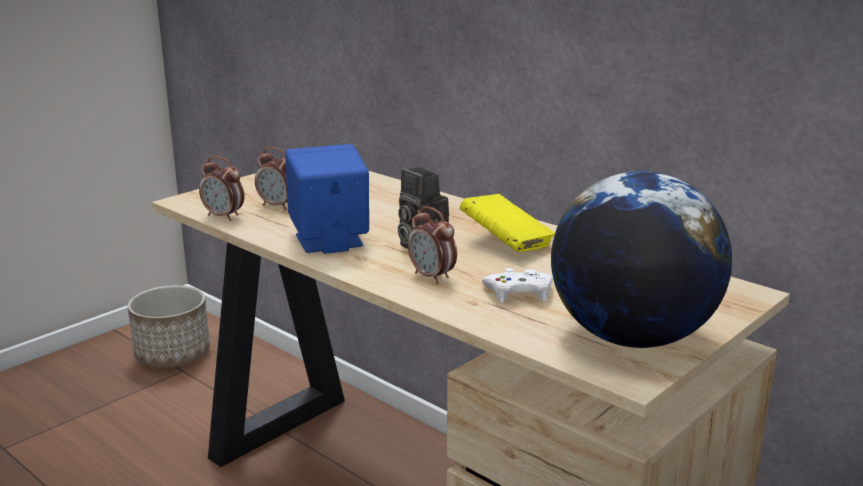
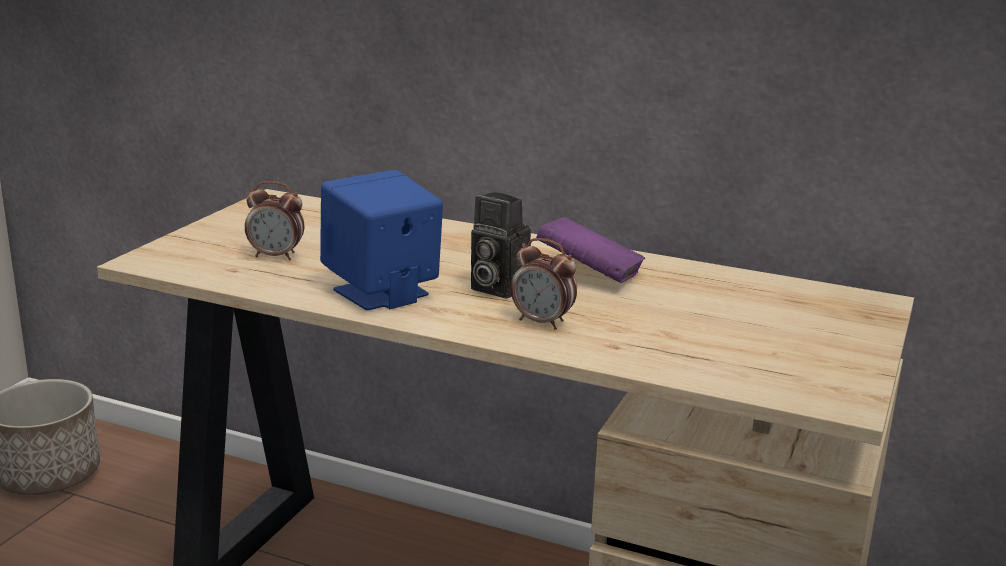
camera: 20 degrees left, 0 degrees up
alarm clock [199,156,244,221] -> none
yellow book [460,194,555,252] -> purple book [536,217,645,283]
white game controller [482,268,553,303] -> none
globe [551,171,732,348] -> none

